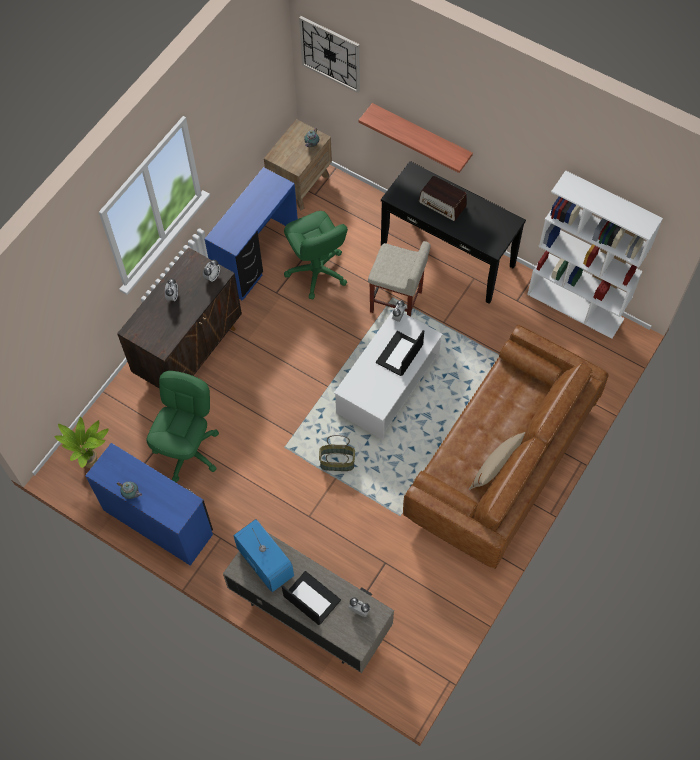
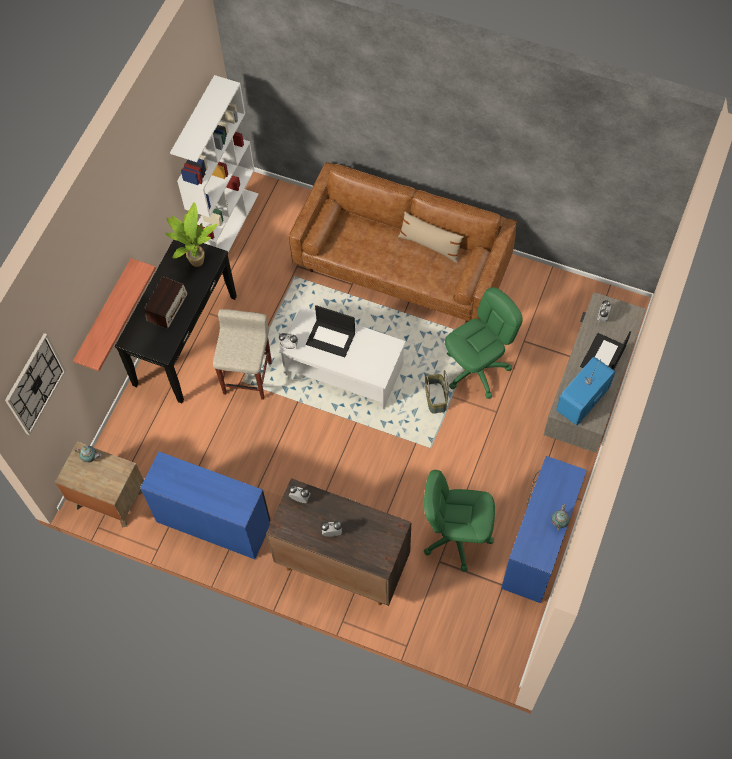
camera: 100 degrees left, 0 degrees up
potted plant [54,417,109,468] -> potted plant moved to [165,202,217,267]
green office chair [284,211,348,299] -> green office chair moved to [445,287,523,399]

